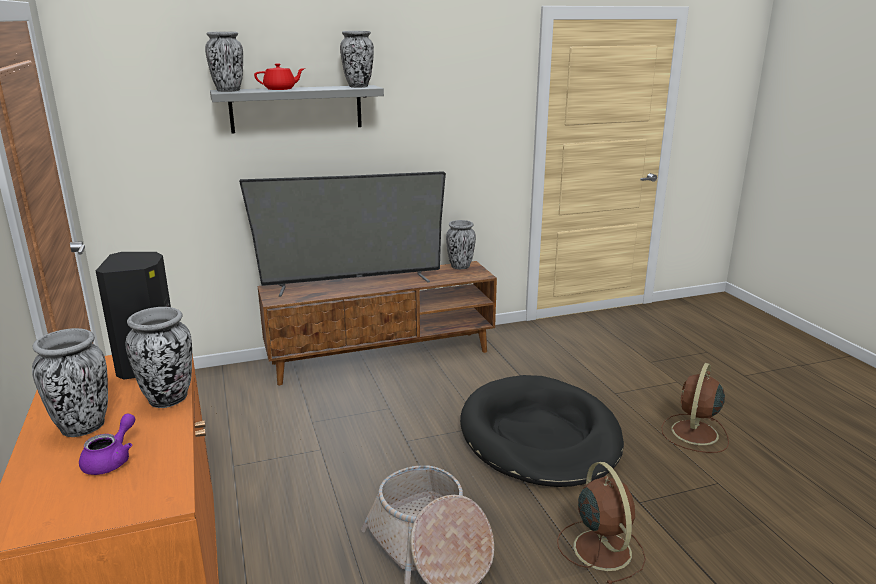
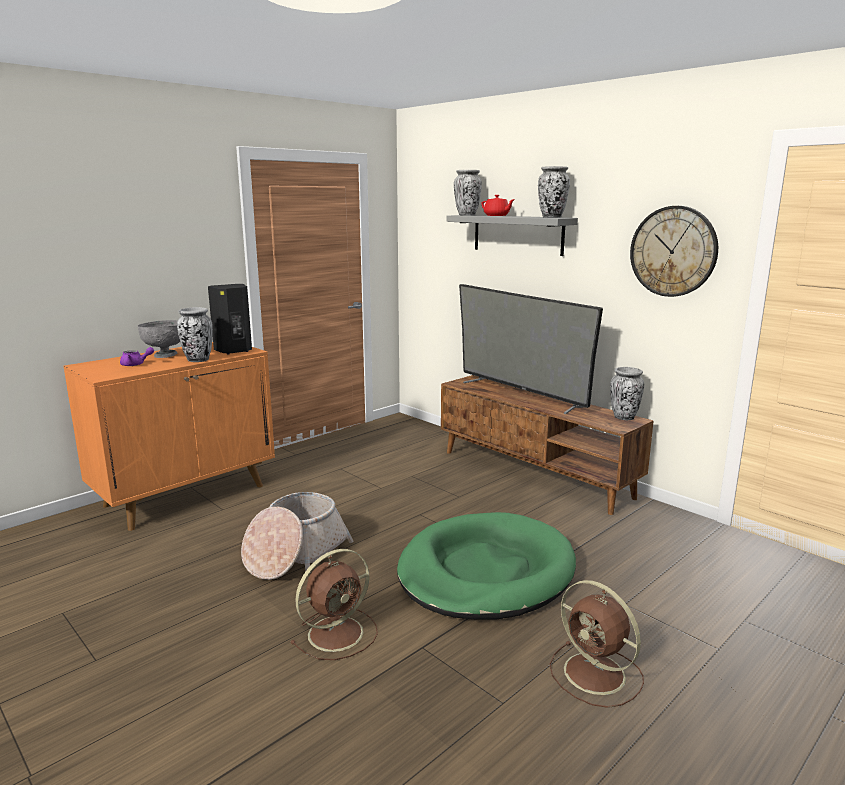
camera: 65 degrees right, 5 degrees down
vase [32,328,108,437] -> grey bowl [138,320,180,358]
black dog bed [460,375,624,487] -> green dog bed [397,512,576,619]
brown fan [662,363,729,453] -> brown fan turned 135 degrees counterclockwise [549,580,644,708]
none -> wall clock [630,206,718,297]

